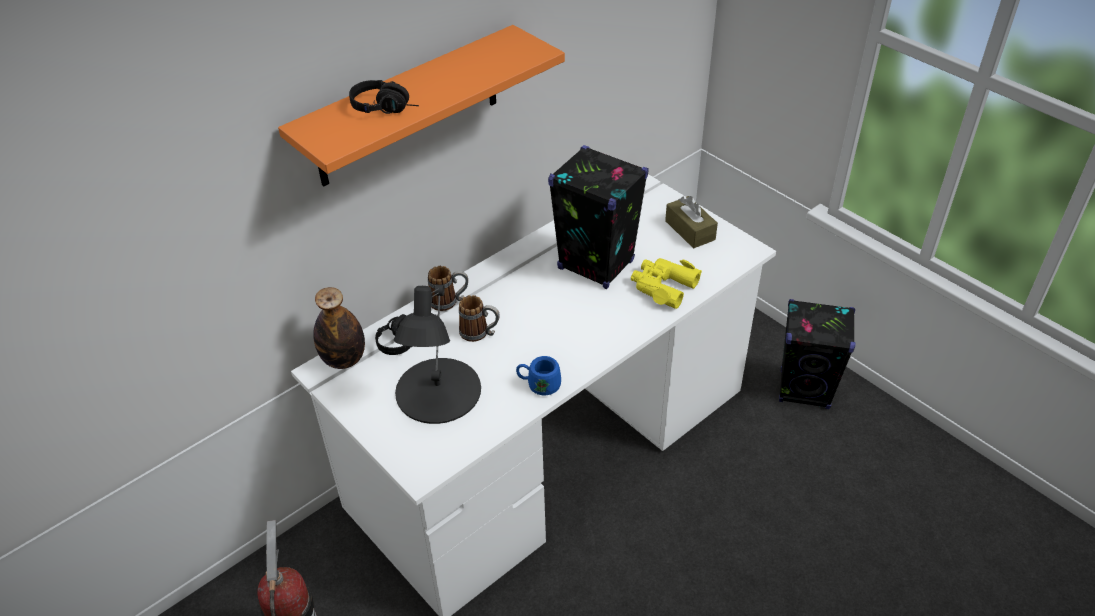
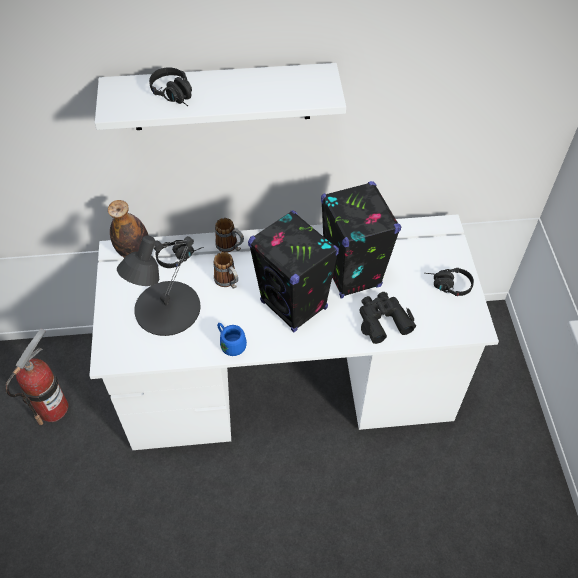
camera: 35 degrees right, 10 degrees up
orange shelf [278,25,565,187] -> white shelf [95,63,346,130]
yellow binoculars [631,258,702,309] -> black binoculars [359,292,416,344]
brown tissue box [665,196,718,248] -> black headphones [425,268,474,296]
black speaker [779,299,855,409] -> black speaker moved to [248,210,339,332]

